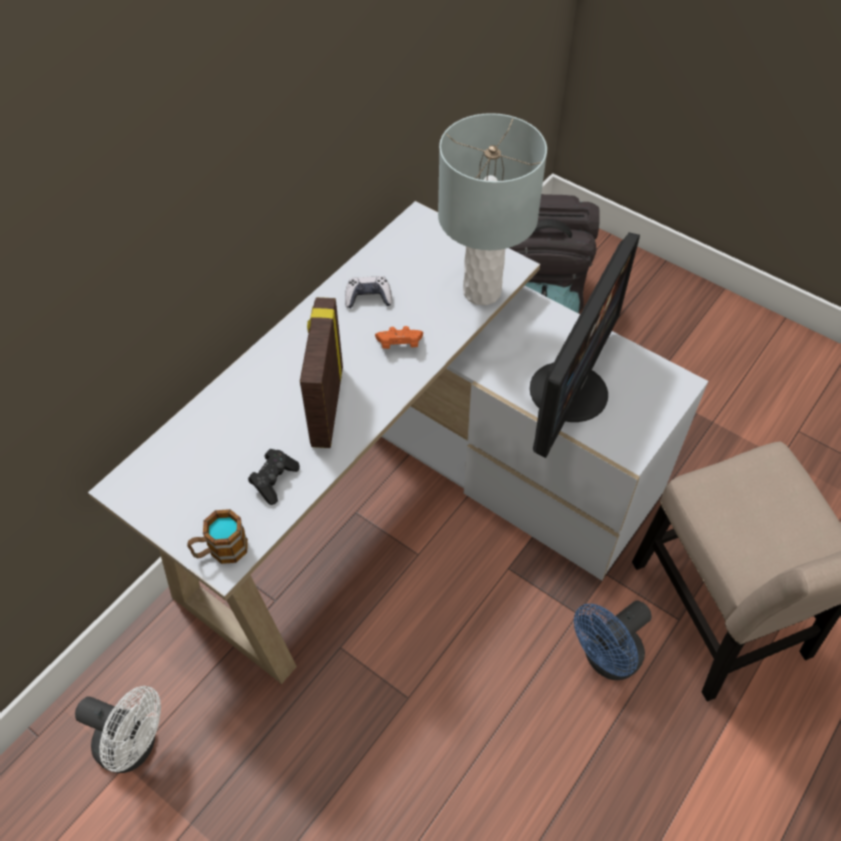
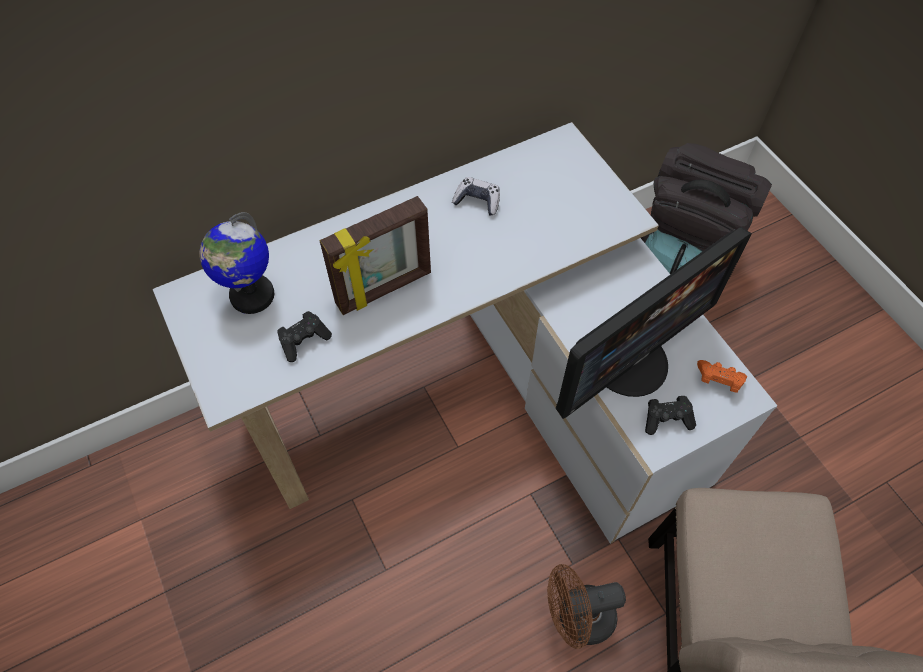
camera: 25 degrees right, 5 degrees up
white fan [75,686,161,773] -> none
mug [187,509,248,564] -> none
picture frame [300,297,343,448] -> picture frame turned 150 degrees counterclockwise [320,196,431,315]
orange game controller [375,326,423,349] -> orange game controller moved to [697,360,747,393]
grey table lamp [438,113,547,305] -> none
blue fan [574,600,652,680] -> brown fan [547,564,626,649]
none -> globe [200,212,274,314]
none -> black game controller [645,396,696,435]

